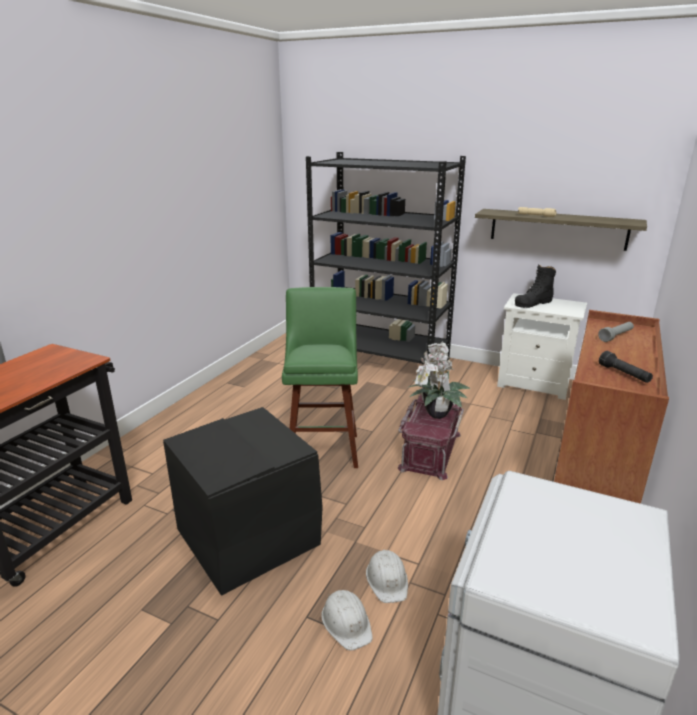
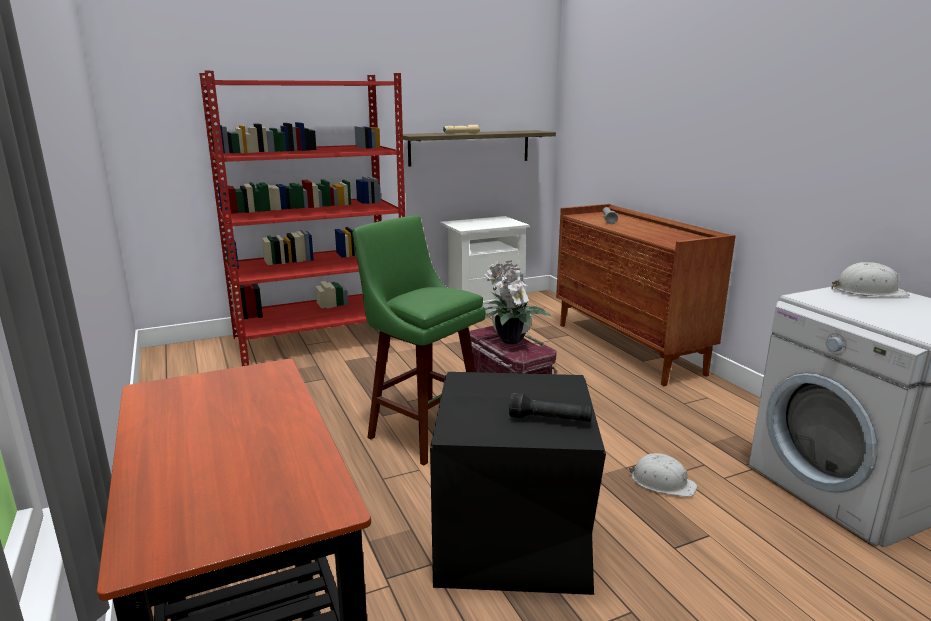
camera: 50 degrees left, 5 degrees down
black bookcase [306,152,466,364] -> red bookcase [199,71,405,366]
white hard hat [321,590,373,651] -> white hard hat moved to [831,262,910,297]
black boot [515,265,556,308] -> none
black flashlight [599,351,653,383] -> black flashlight moved to [509,393,592,422]

